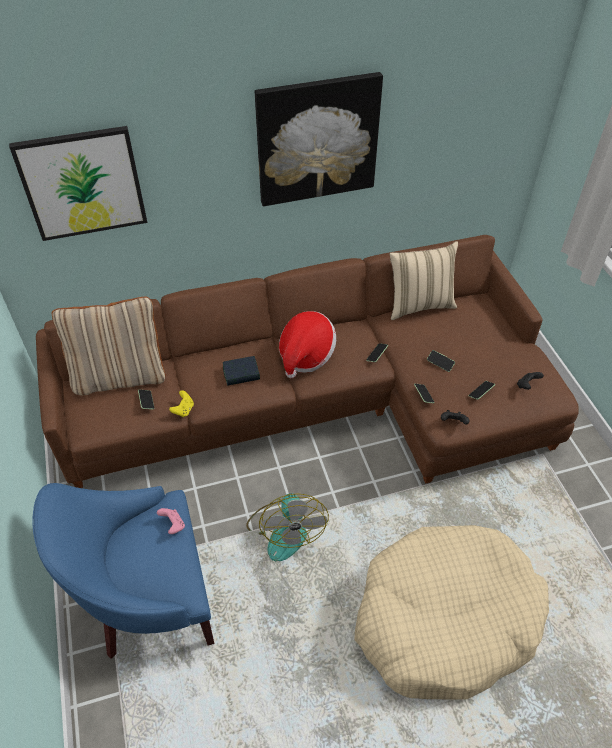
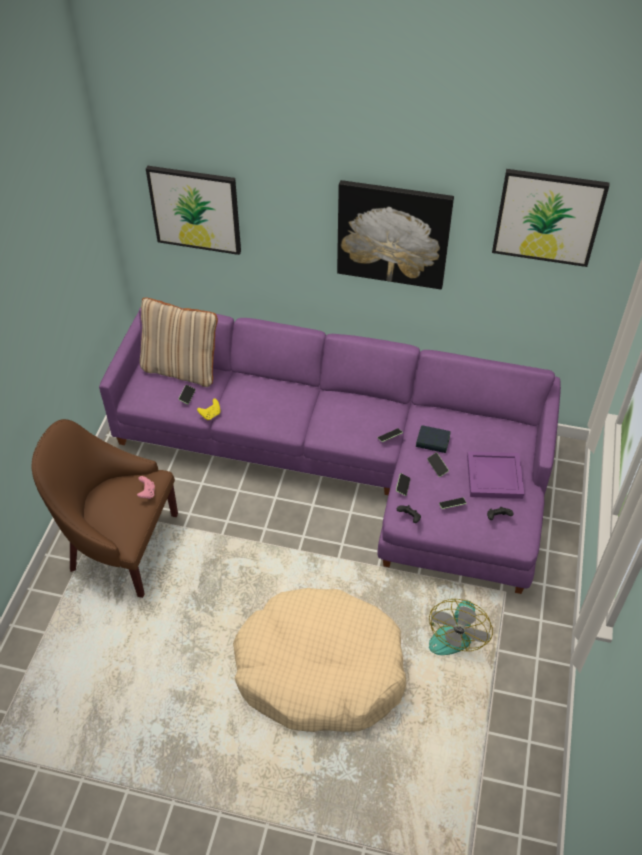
camera: 30 degrees right, 0 degrees up
blue armchair [32,483,214,659] -> brown armchair [31,419,178,598]
brown sofa [36,235,579,488] -> purple sofa [99,308,561,594]
book [223,356,260,386] -> book moved to [416,425,451,453]
fan [246,493,329,561] -> fan moved to [429,599,493,655]
hat [279,311,336,378] -> none
beige pillow [389,241,458,320] -> none
none -> purple tray [467,451,524,499]
none -> picture [492,169,610,267]

